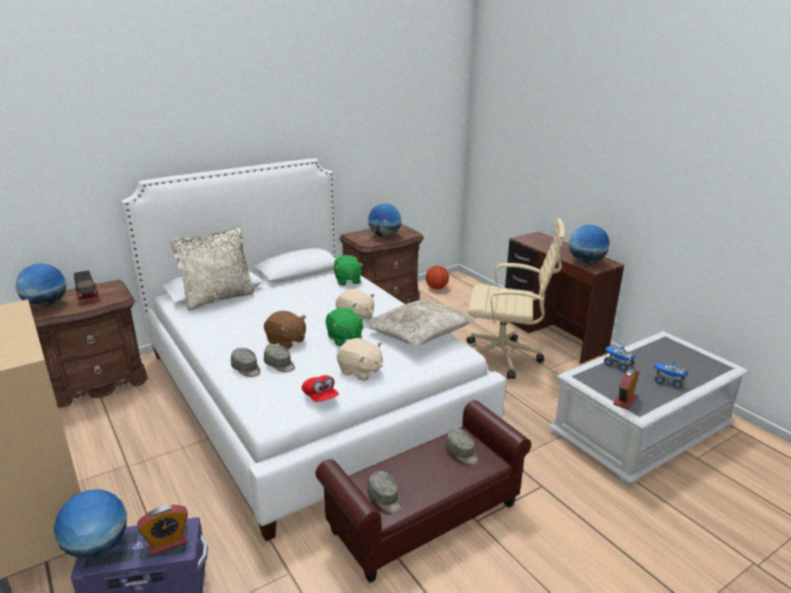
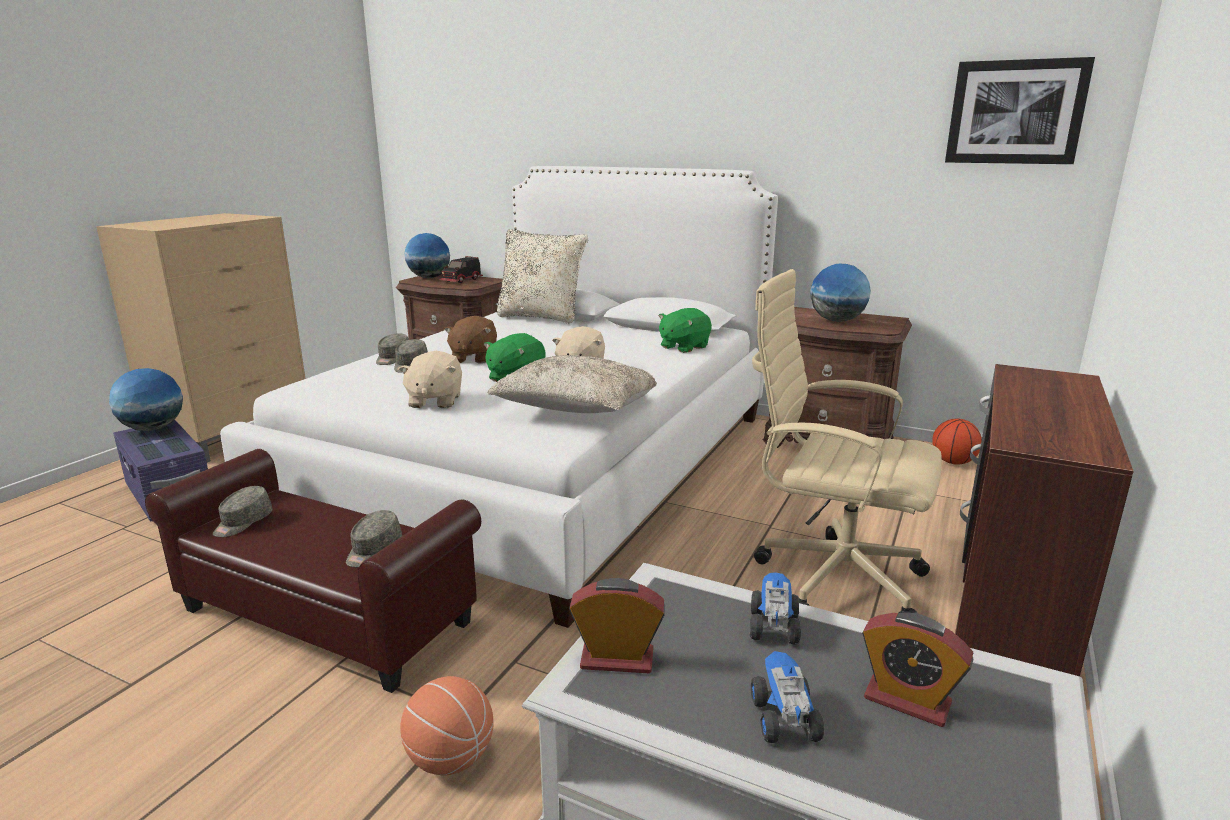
camera: 60 degrees right, 5 degrees down
alarm clock [137,505,188,556] -> alarm clock moved to [862,612,973,727]
red cap [302,375,339,402] -> none
beige office chair [466,218,565,379] -> beige office chair turned 135 degrees clockwise [752,269,942,614]
globe [569,225,610,264] -> none
none -> basketball [400,676,493,776]
none -> picture [945,57,1095,164]

